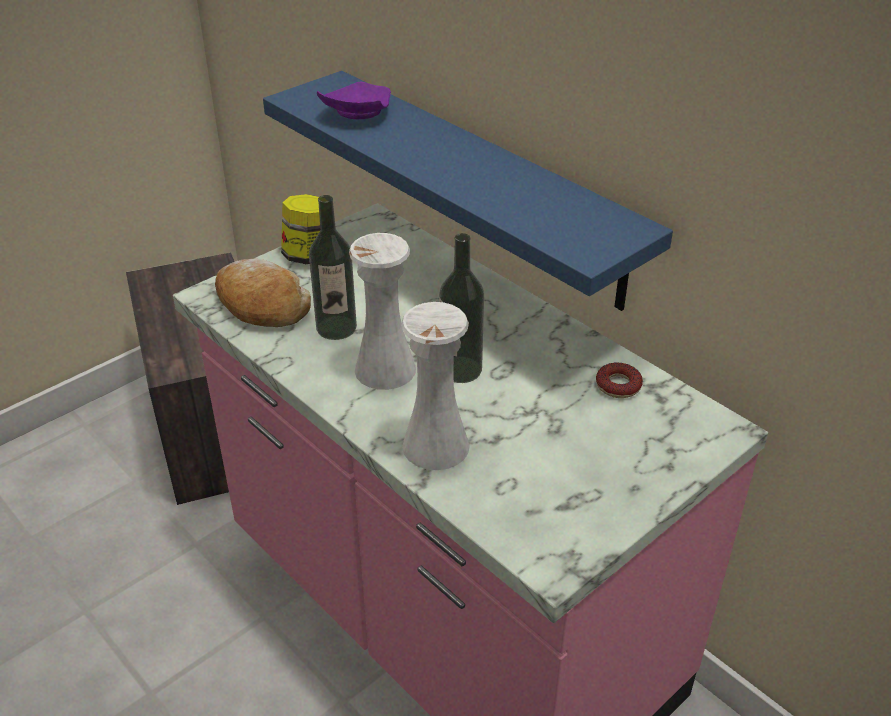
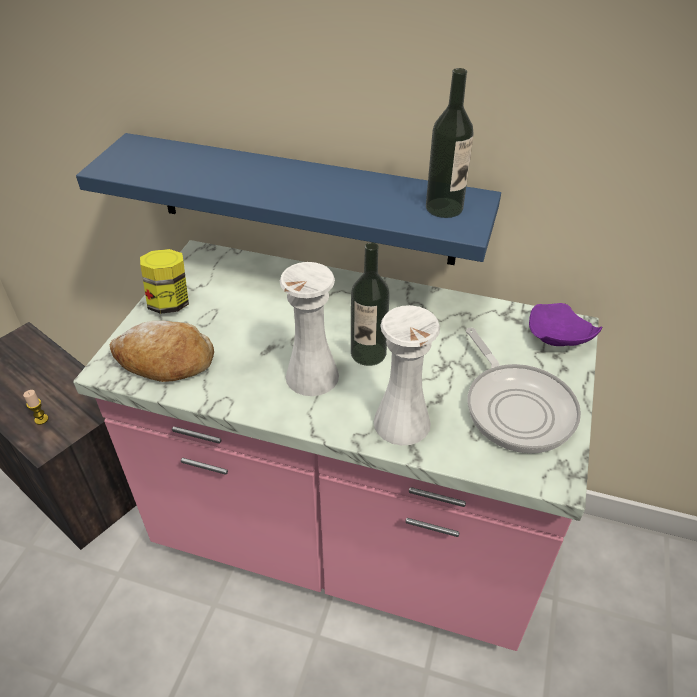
camera: 30 degrees left, 5 degrees up
bottle [309,195,357,340] -> bottle moved to [426,68,474,218]
purple plate [317,82,391,119] -> purple plate moved to [529,303,602,346]
donut [596,362,643,398] -> none
none -> candle [23,390,49,425]
none -> frying pan [466,328,581,454]

